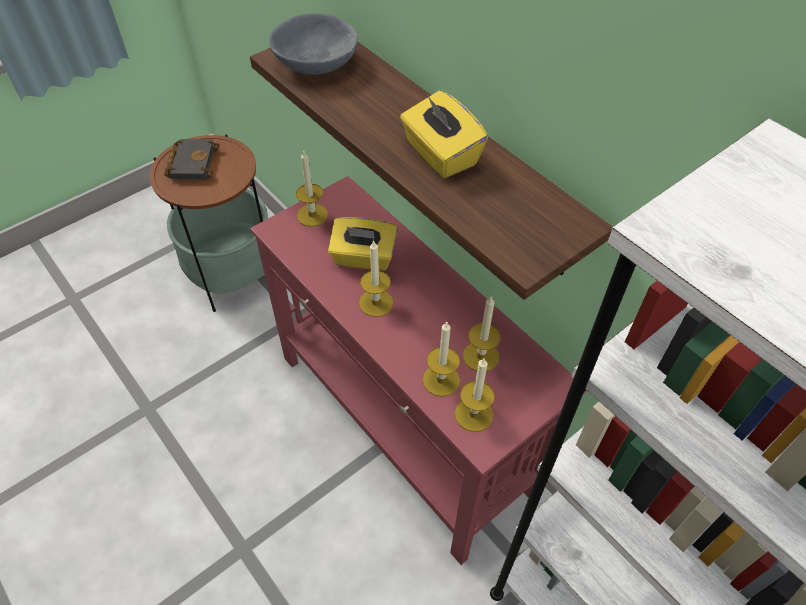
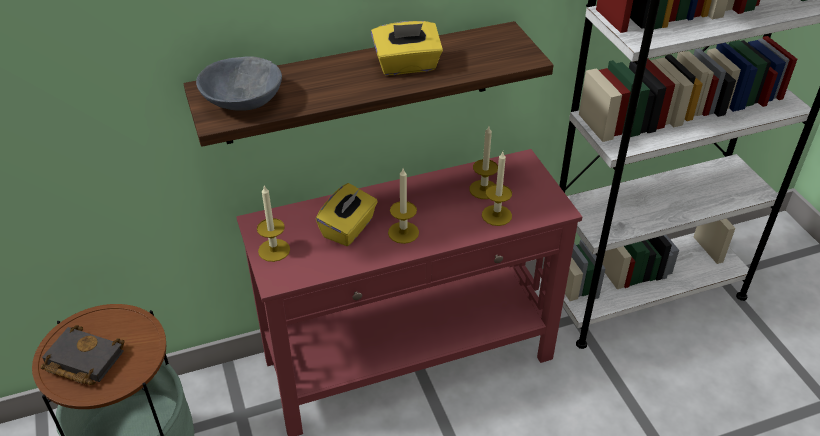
camera: 70 degrees left, 10 degrees down
candle [455,358,495,432] -> none

